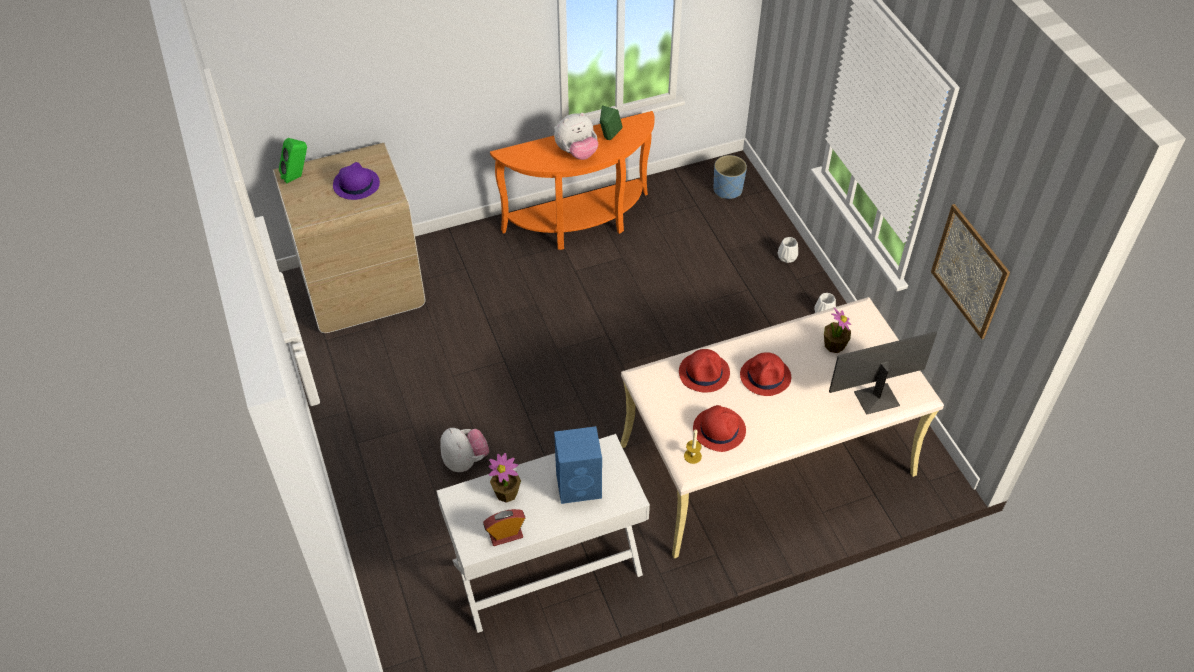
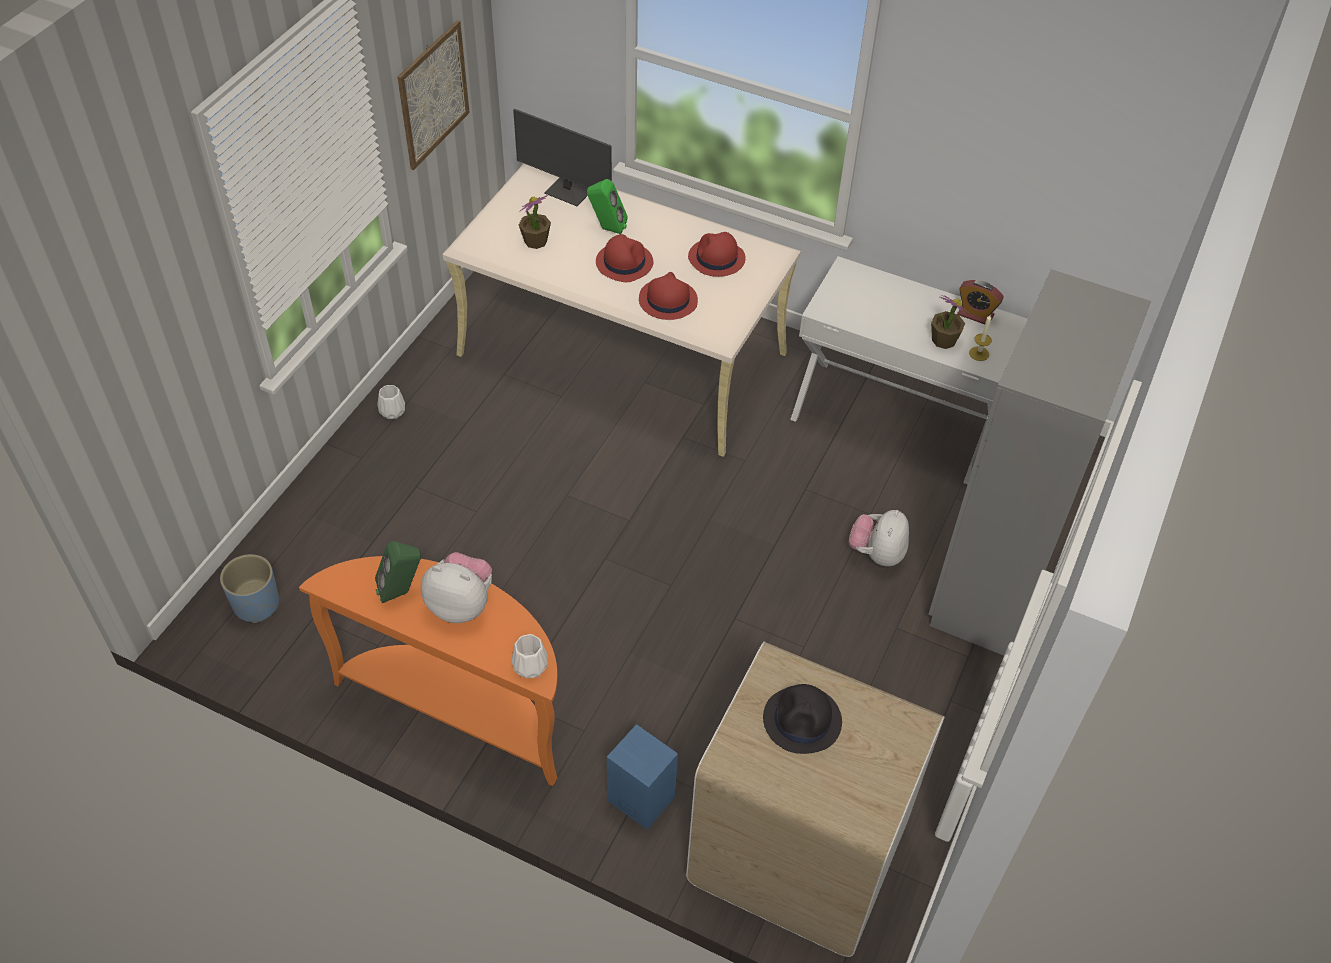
camera: 135 degrees left, 0 degrees up
green speaker [279,138,307,184] -> green speaker moved to [587,179,628,234]
purple hat [333,162,380,200] -> black hat [763,684,842,754]
blue speaker [554,426,602,504] -> blue speaker moved to [607,724,678,830]
candle [684,429,702,464] -> candle moved to [969,315,992,361]
white vase [777,237,798,263] -> white vase moved to [511,634,548,679]
none -> grey wardrobe [928,269,1151,655]

